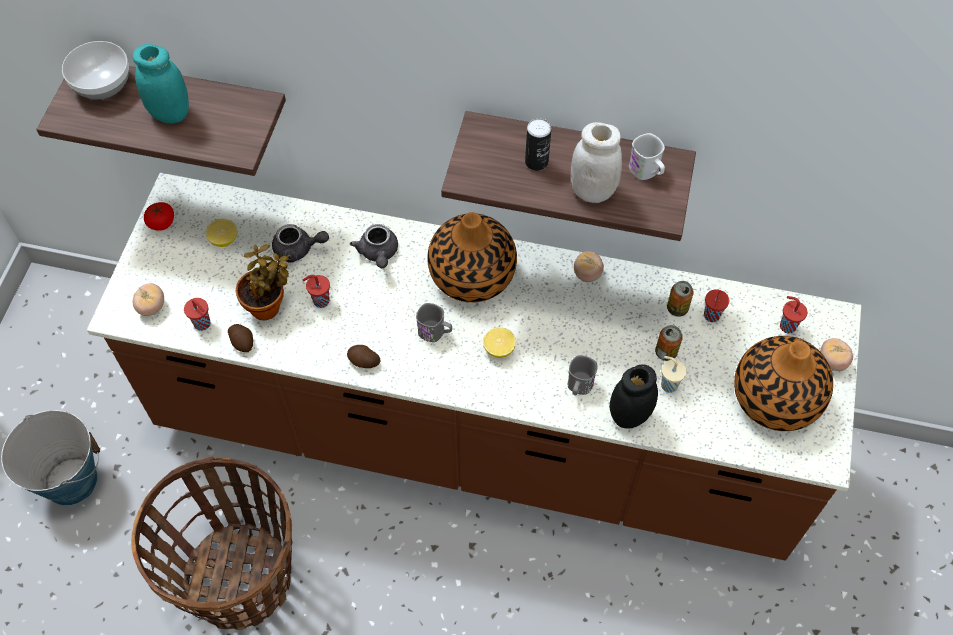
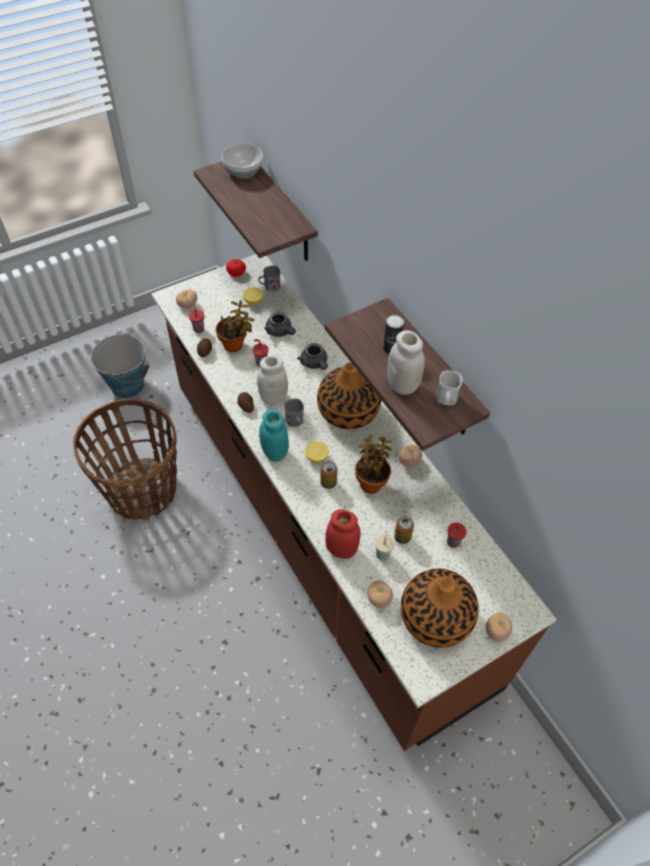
camera: 45 degrees right, 5 degrees down
turquoise jar [133,44,189,124] -> turquoise jar moved to [259,409,289,462]
grey teapot [350,224,398,268] -> grey teapot turned 60 degrees counterclockwise [297,343,328,370]
grey mug [568,355,597,395] -> grey mug moved to [258,266,281,291]
black jar [610,364,658,428] -> red jar [325,509,361,559]
can [667,281,694,317] -> can moved to [320,461,337,489]
red cup [780,296,807,333] -> none
none -> white jar [257,356,288,405]
none -> potted plant [355,435,391,494]
none -> tomato [367,581,393,608]

